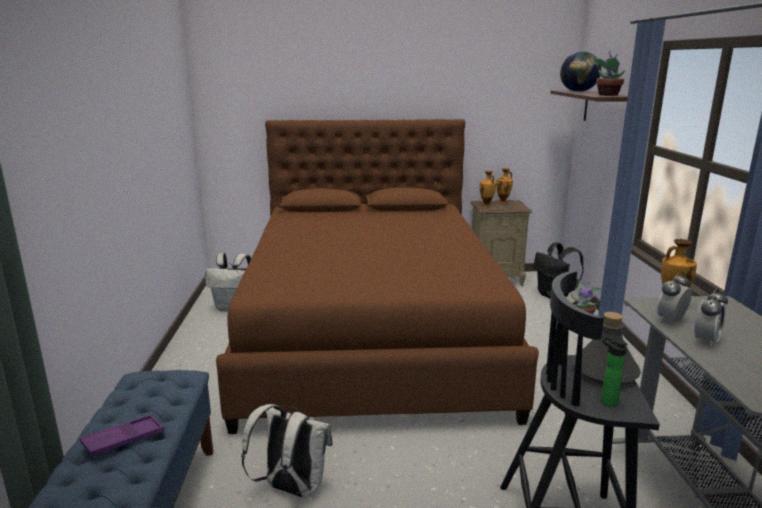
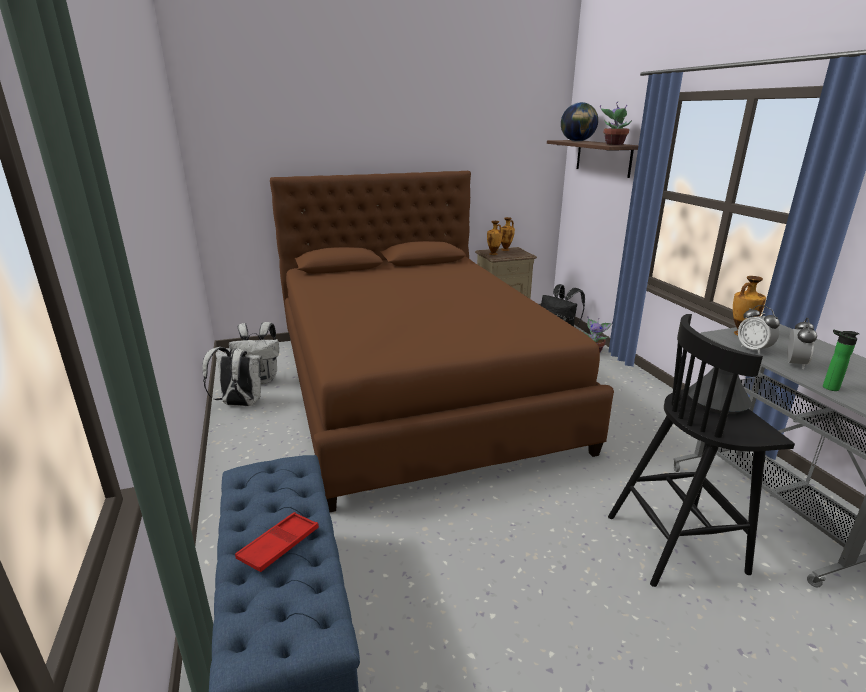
camera: 15 degrees left, 5 degrees up
purple tray [80,415,164,457] -> red tray [235,512,319,572]
white backpack [241,404,333,498] -> white backpack moved to [202,347,265,406]
bottle [601,337,628,407] -> bottle moved to [823,330,860,391]
alarm clock [657,272,692,323] -> alarm clock turned 60 degrees counterclockwise [738,305,780,354]

